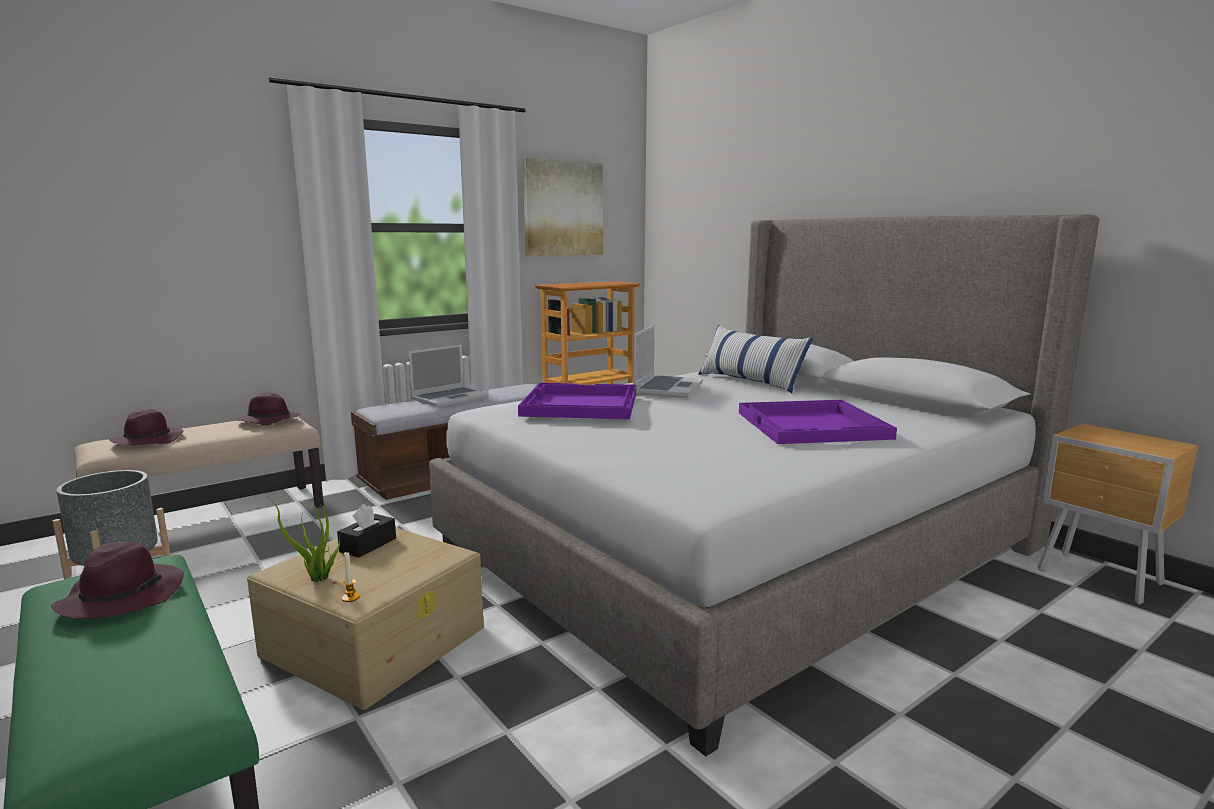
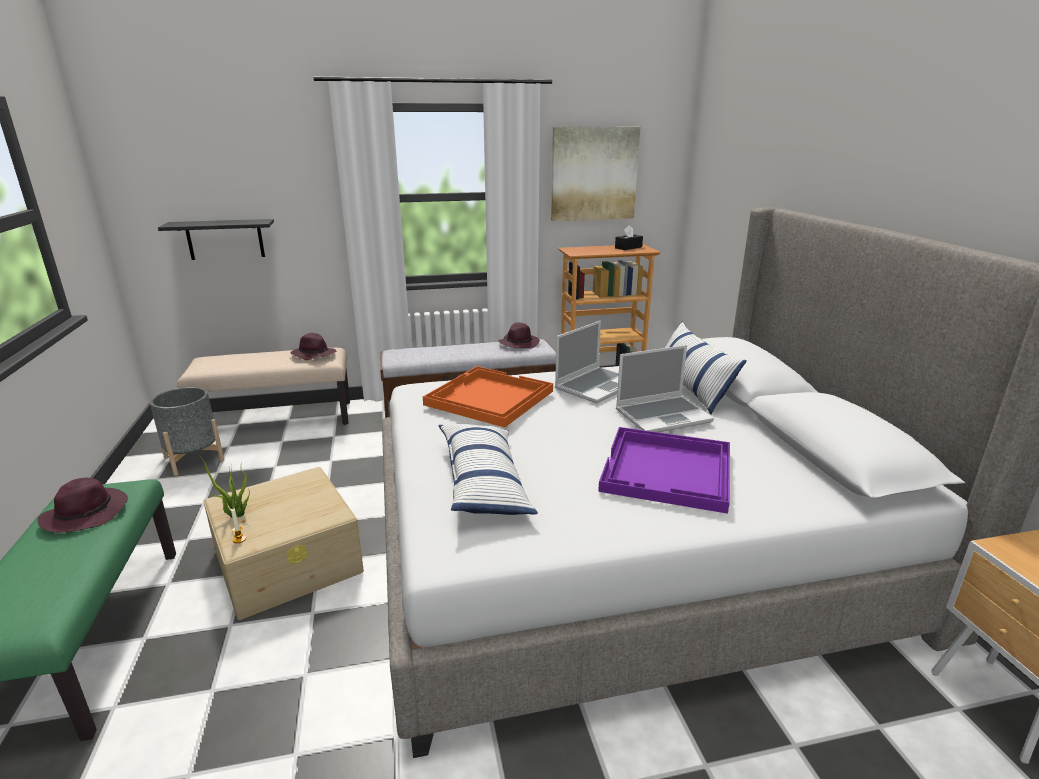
camera: 25 degrees right, 10 degrees up
purple hat [109,408,183,445] -> purple hat moved to [498,323,540,348]
black tissue box [337,504,396,558] -> black tissue box moved to [615,225,643,250]
laptop [409,345,488,407] -> laptop moved to [616,345,714,432]
purple tray [518,383,636,419] -> orange tray [423,366,553,428]
none -> black shelf [158,219,274,260]
none -> pillow [438,424,538,515]

